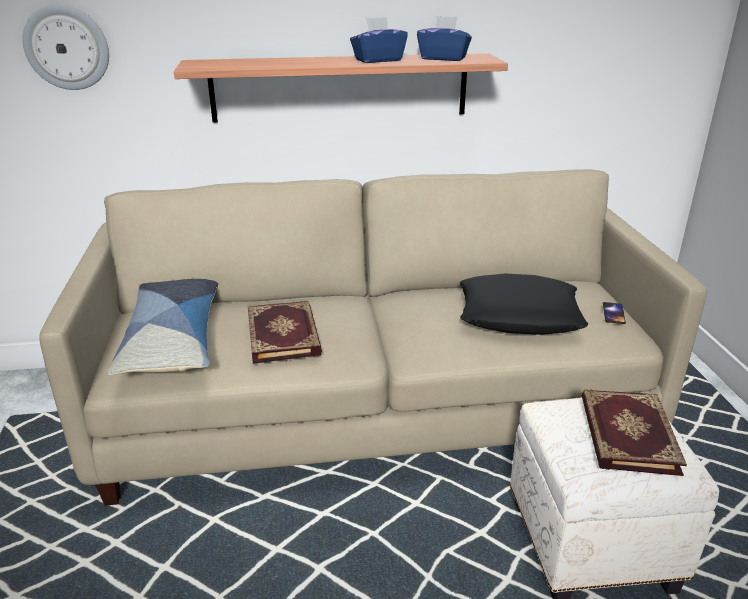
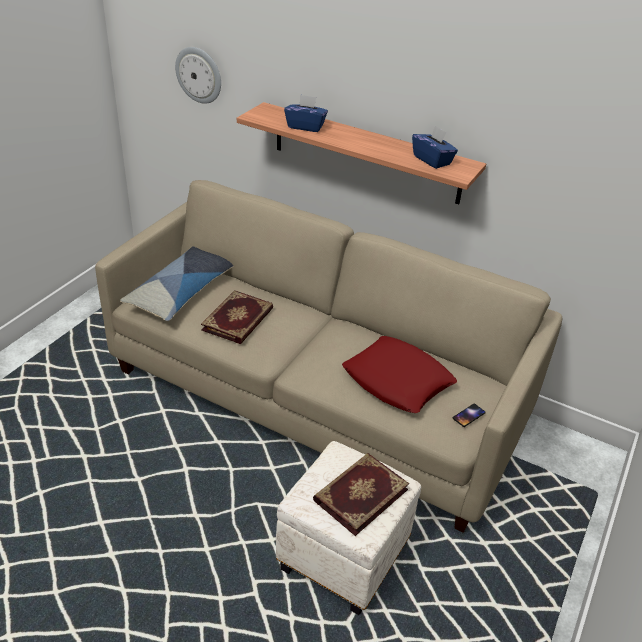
camera: 35 degrees right, 10 degrees up
blue tissue box [350,17,408,63] -> blue tissue box moved to [284,94,328,132]
black pillow [460,273,588,335] -> red pillow [342,336,457,413]

